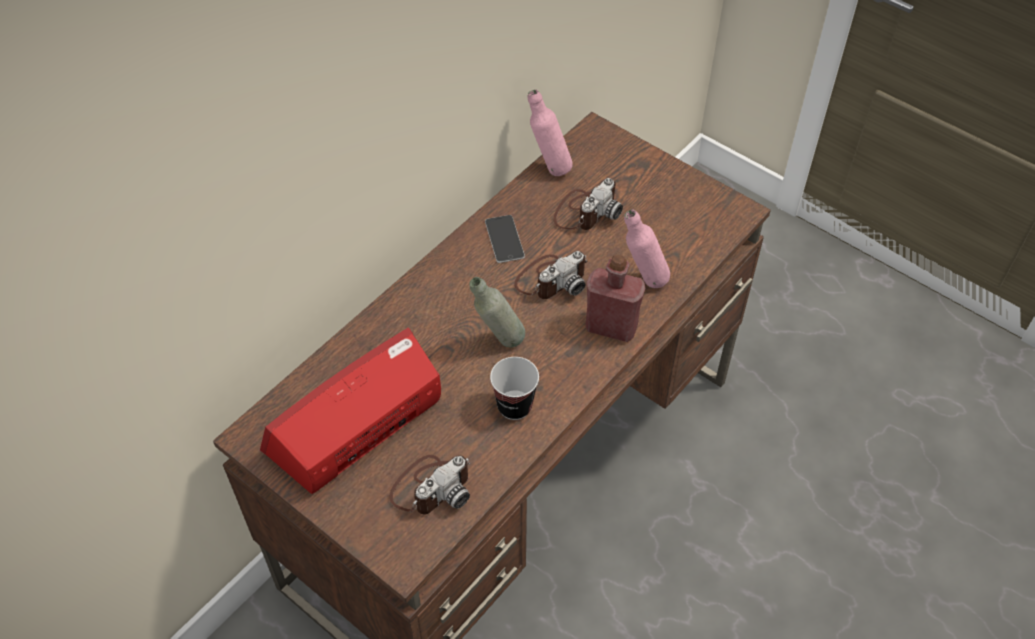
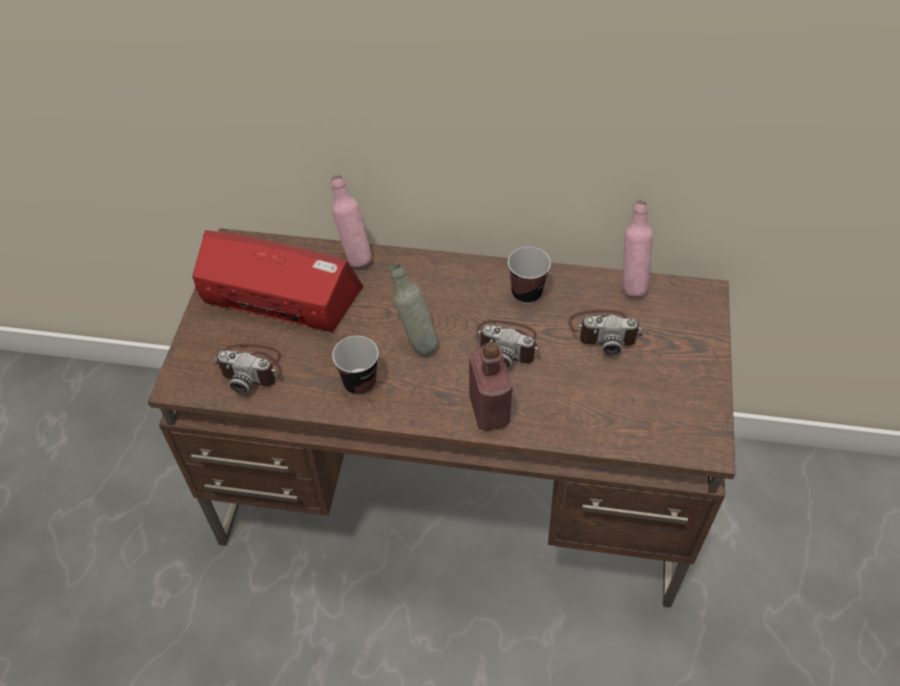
camera: 60 degrees right, 0 degrees up
phone [485,215,525,263] -> cup [508,247,551,304]
pink bottle [624,209,670,288] -> pink bottle moved to [331,175,372,267]

